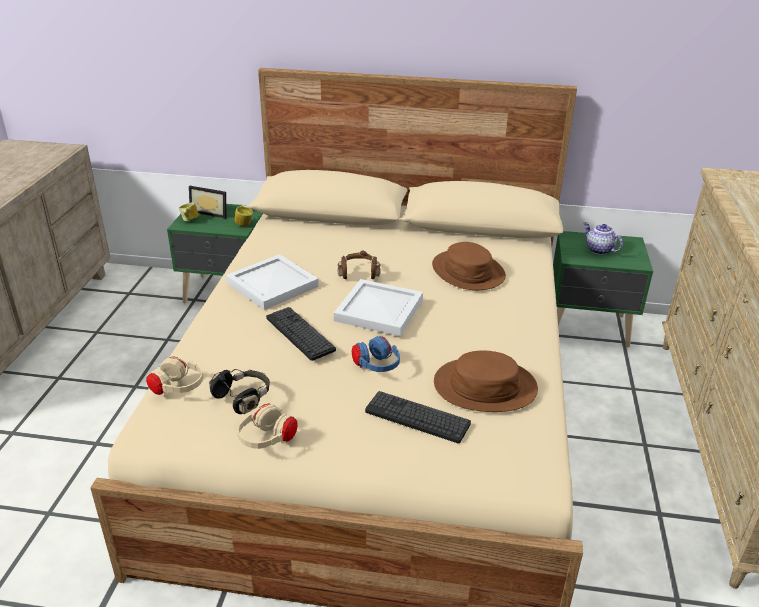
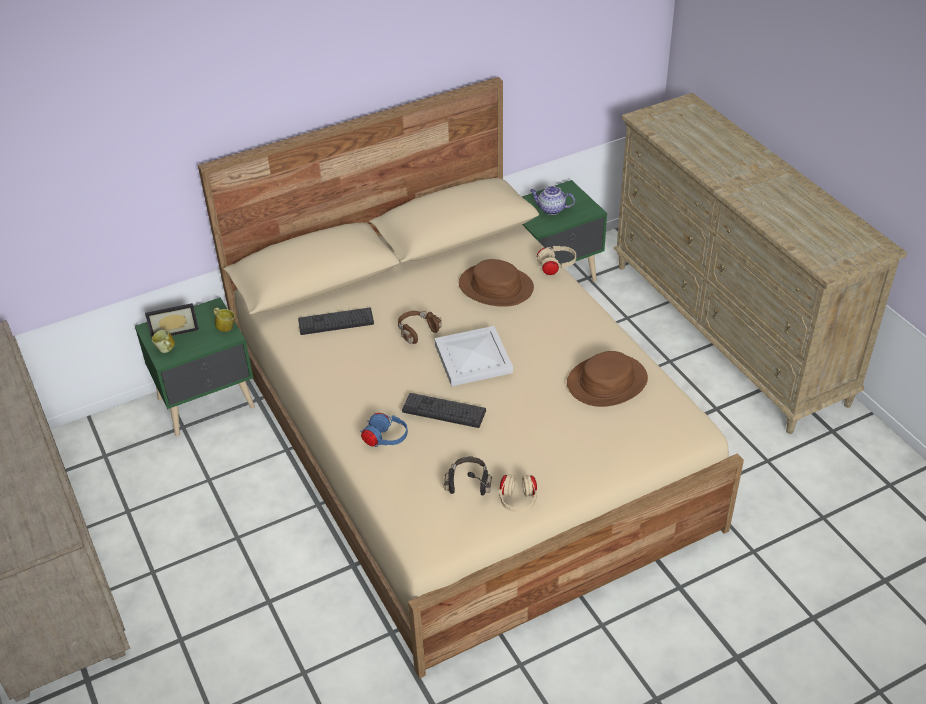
camera: 35 degrees left, 10 degrees up
beige headphones [146,357,204,396] -> beige headphones moved to [535,246,576,275]
white tray [226,254,319,310] -> none
blue headphones [352,336,400,372] -> blue headphones moved to [360,413,408,447]
keyboard [365,391,471,444] -> keyboard moved to [298,307,374,335]

